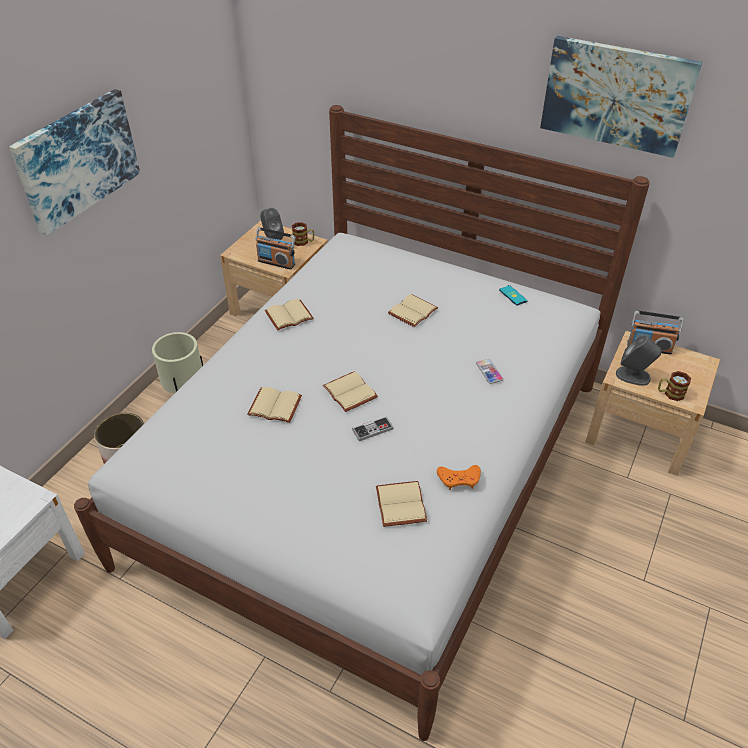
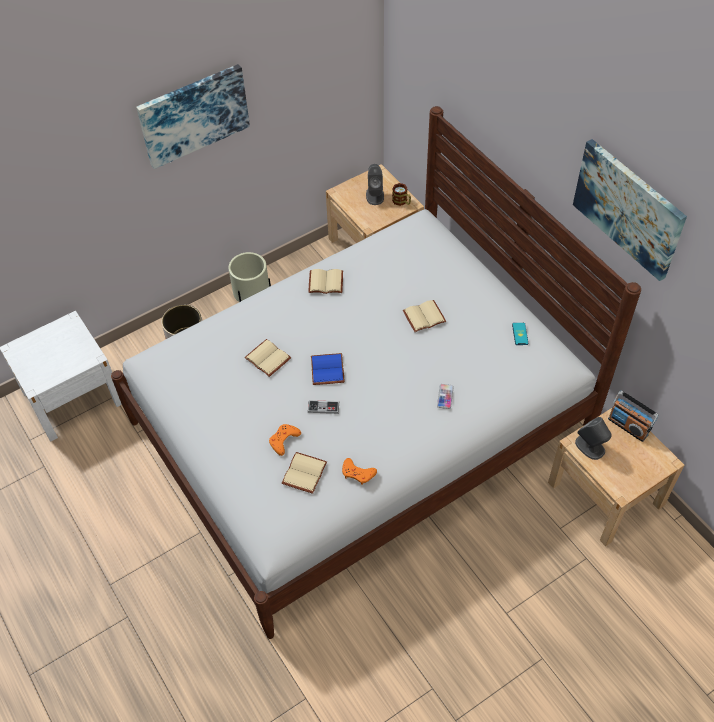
camera: 30 degrees right, 10 degrees up
radio [255,227,295,270] -> none
beige book [323,371,378,412] -> blue book [311,353,345,385]
mug [658,371,691,401] -> none
none -> orange game controller [269,424,301,456]

